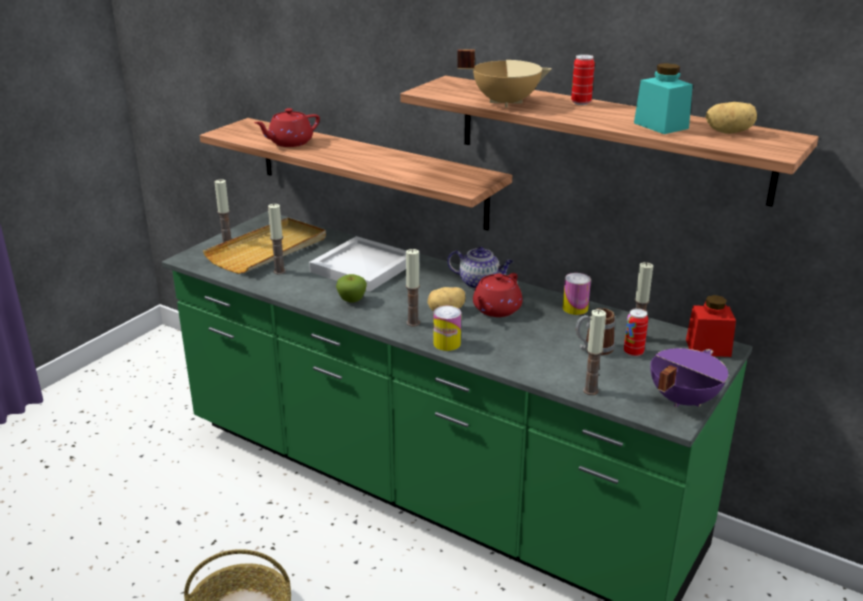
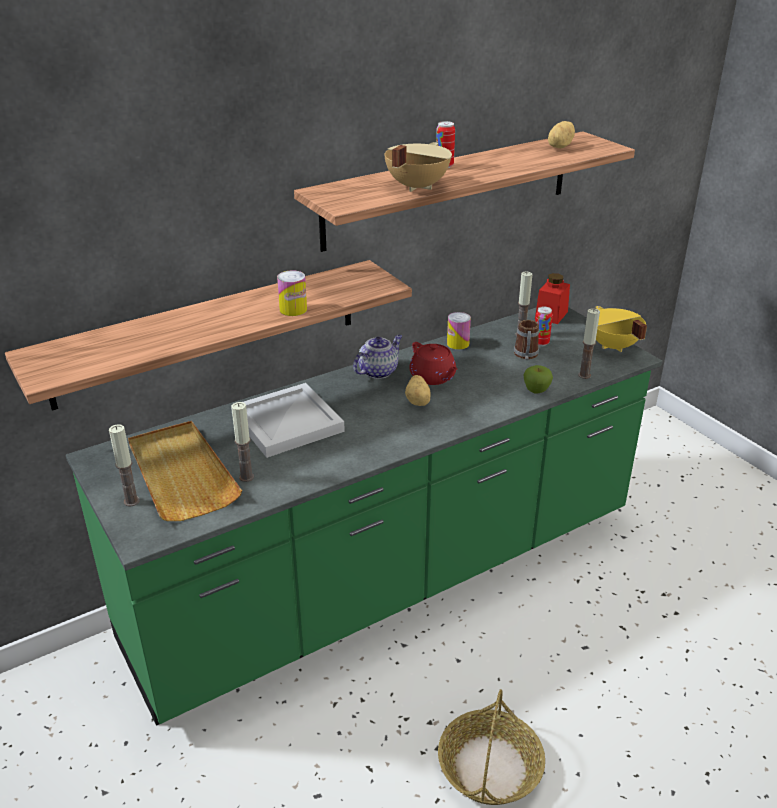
camera: 65 degrees left, 5 degrees up
red teapot [254,108,320,147] -> none
apple [336,274,367,303] -> apple moved to [523,365,553,394]
candle [406,249,420,327] -> none
can [433,306,461,351] -> can moved to [277,271,307,316]
turquoise jar [634,63,693,134] -> none
purple cooking pot [650,348,728,408] -> yellow cooking pot [595,306,647,352]

